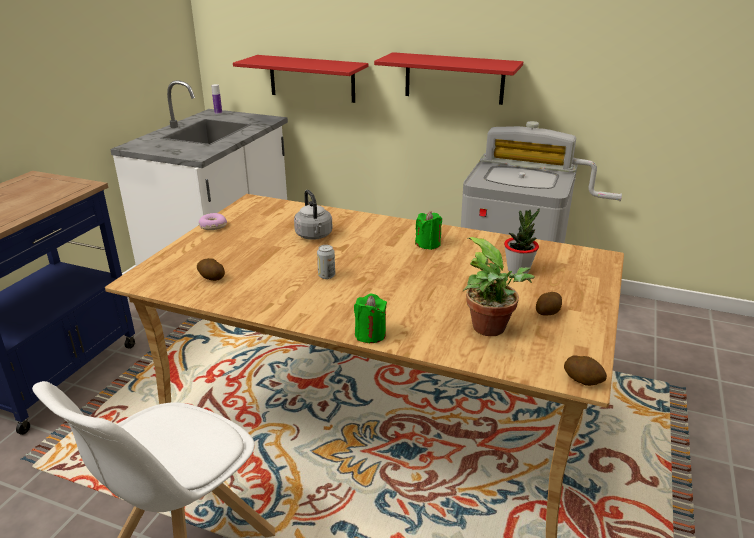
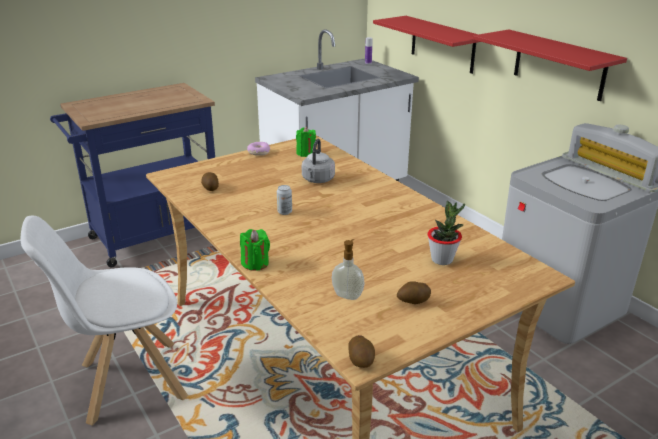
camera: 35 degrees right, 0 degrees up
green candle [415,211,442,250] -> green candle moved to [296,127,316,157]
potted plant [463,237,535,336] -> soap dispenser [332,239,365,300]

